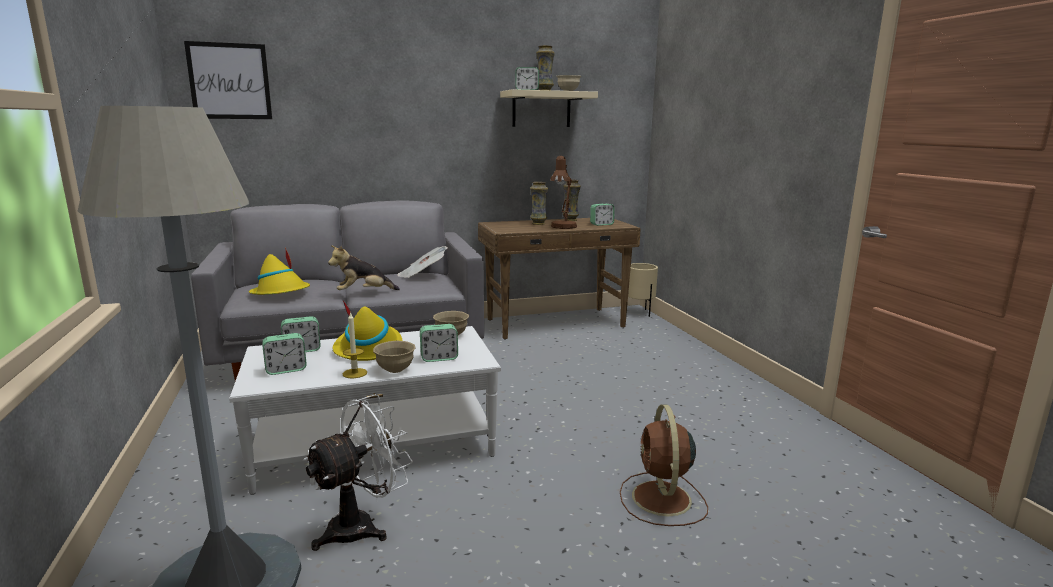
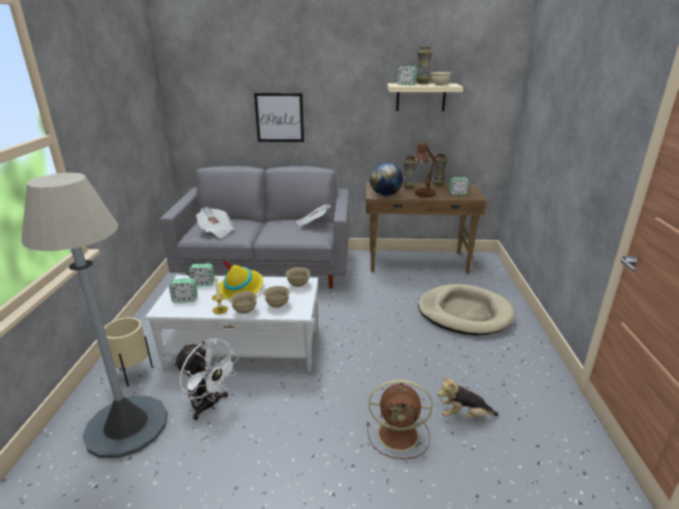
camera: 20 degrees right, 10 degrees up
picture [184,41,272,119] -> picture moved to [254,93,304,142]
yellow hat [249,247,310,295] -> newspaper [196,207,234,238]
white fan [303,394,413,551] -> white fan turned 60 degrees clockwise [174,338,239,420]
plush toy [328,245,400,290] -> plush toy moved to [438,376,499,418]
alarm clock [420,324,458,362] -> beige bowl [263,286,290,308]
brown fan [620,404,708,526] -> brown fan turned 105 degrees counterclockwise [367,379,433,459]
beige planter [628,263,658,317] -> beige planter moved to [104,317,153,387]
none -> globe [370,162,403,196]
none -> beige dog bed [418,284,515,336]

